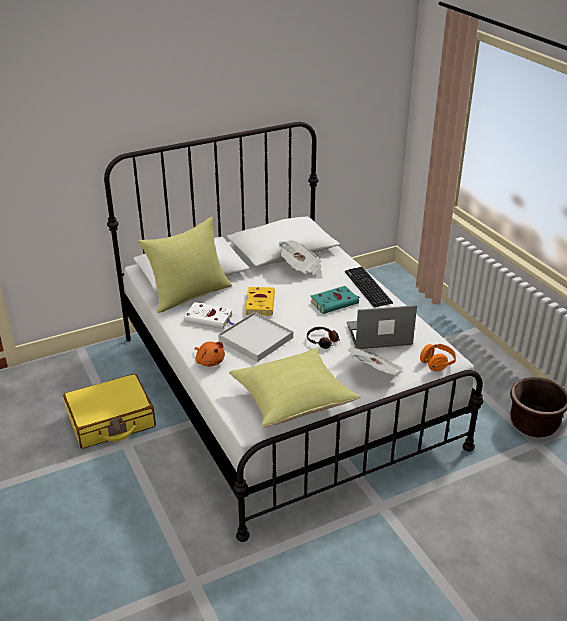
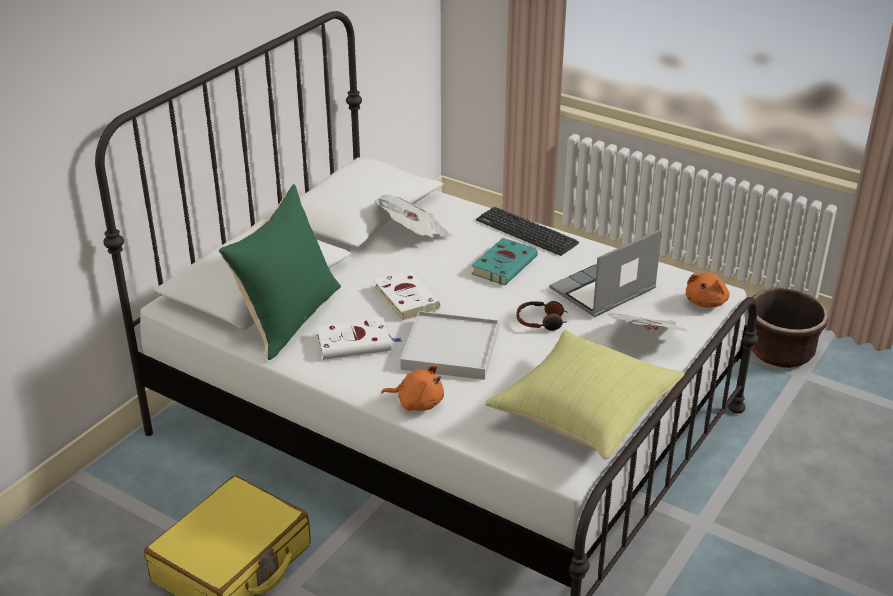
camera: 30 degrees left, 0 degrees up
yellow pillow [138,217,232,313] -> green pillow [219,184,341,360]
yellow book [245,287,275,316] -> white book [374,270,441,321]
orange headphones [420,344,456,372] -> orange plush toy [686,272,730,308]

